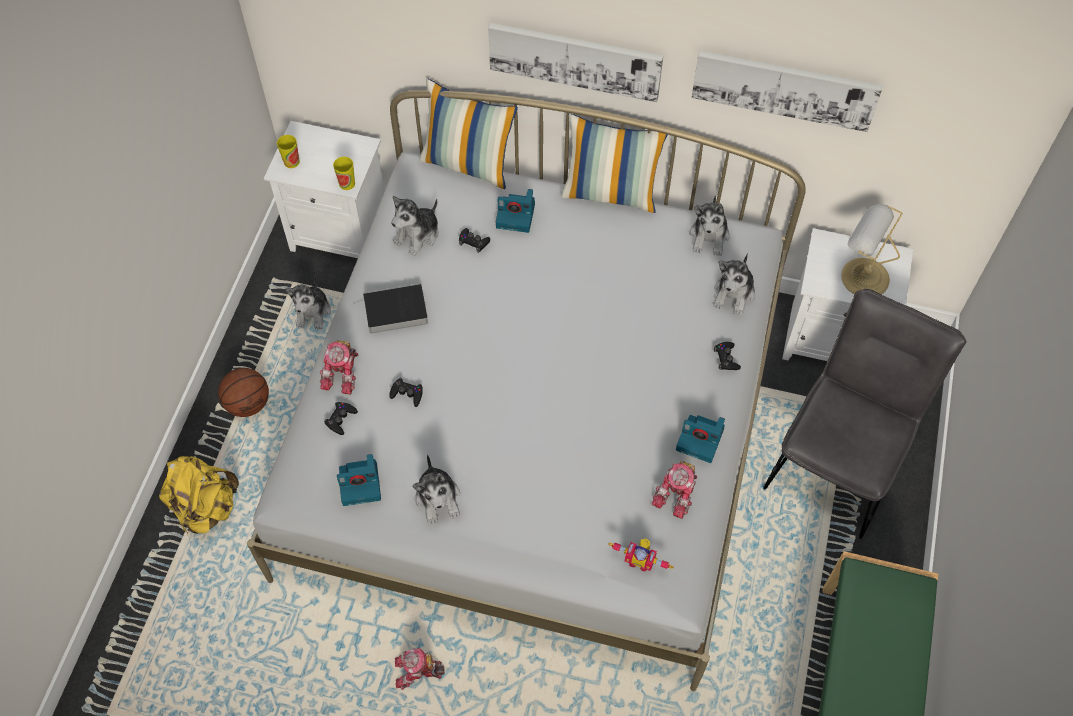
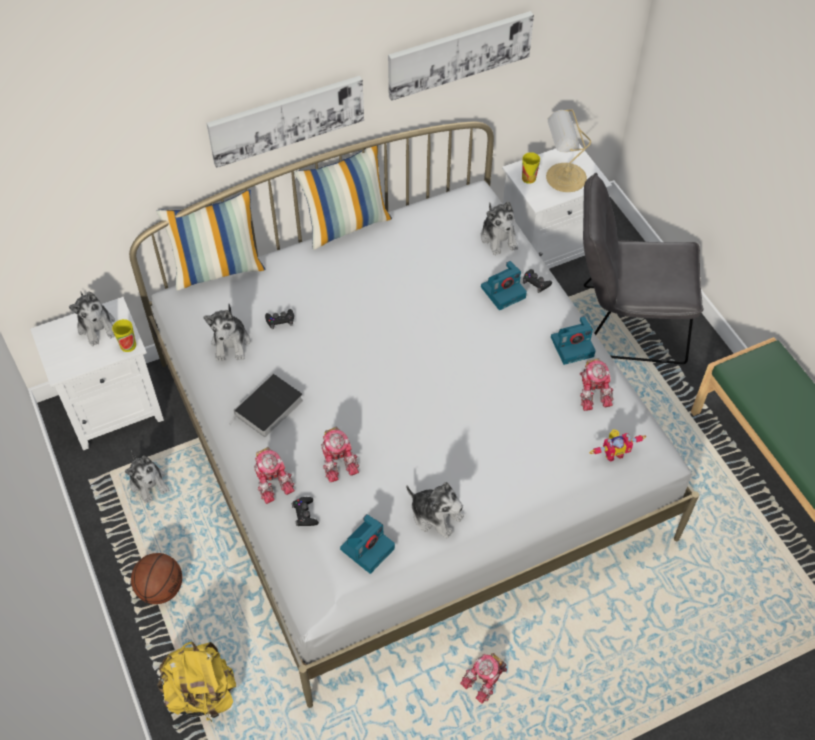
camera: 40 degrees left, 5 degrees down
cup [277,135,300,168] -> cup moved to [522,152,540,184]
black game controller [389,378,423,407] -> toy robot [321,426,359,483]
camera [496,189,535,233] -> camera moved to [481,261,527,310]
plush toy [690,195,730,256] -> plush toy moved to [69,291,115,346]
grey chair [763,289,967,539] -> grey chair turned 75 degrees counterclockwise [583,173,703,364]

